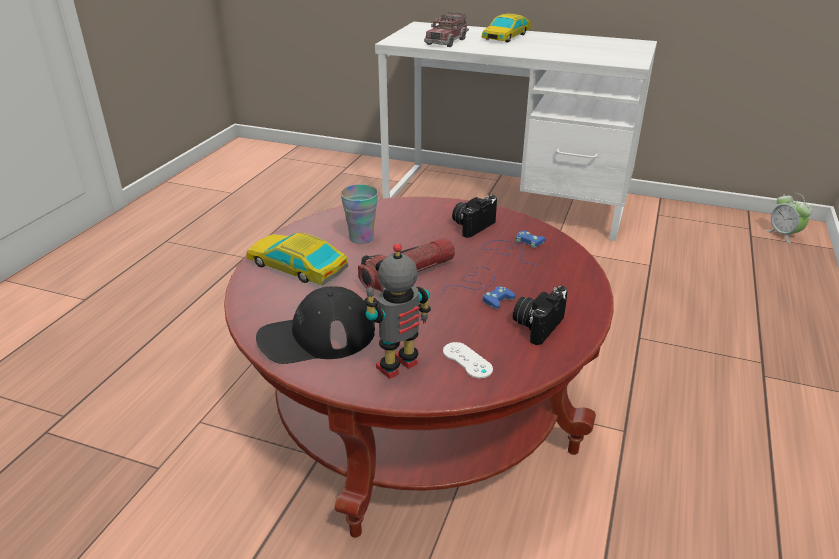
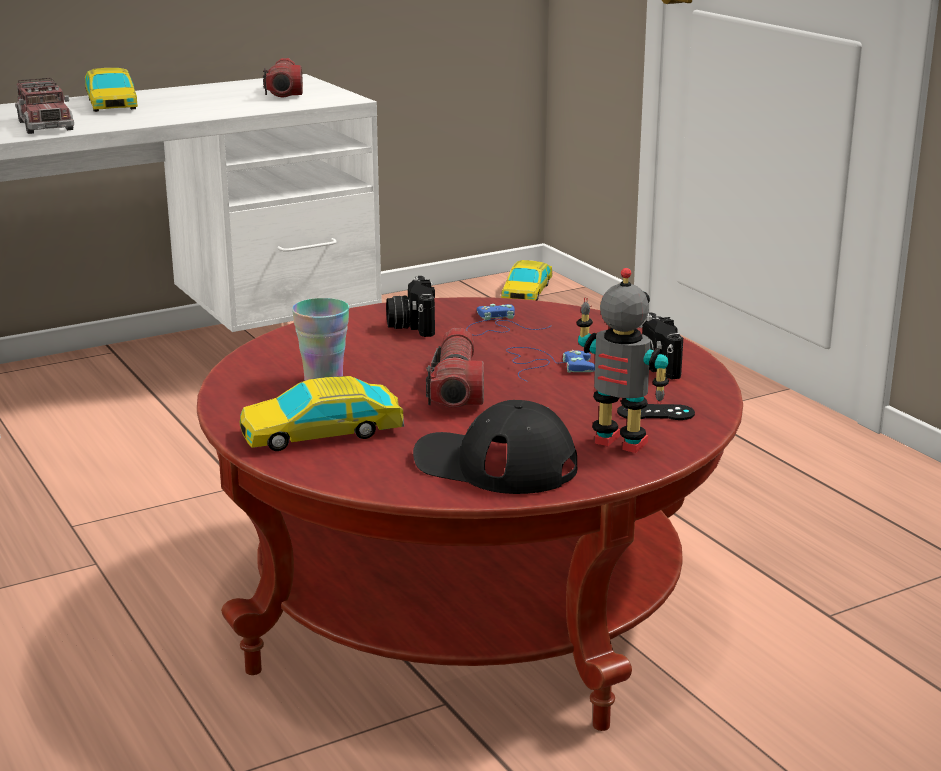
camera: 50 degrees left, 10 degrees down
black cap [256,286,375,364] -> black cap turned 90 degrees clockwise [413,400,578,494]
toy robot [364,243,431,379] -> toy robot turned 120 degrees clockwise [576,268,669,453]
white game controller [443,342,493,378] -> black game controller [617,404,695,420]
alarm clock [766,193,812,244] -> toy car [501,260,553,301]
none -> flashlight [263,58,303,97]

